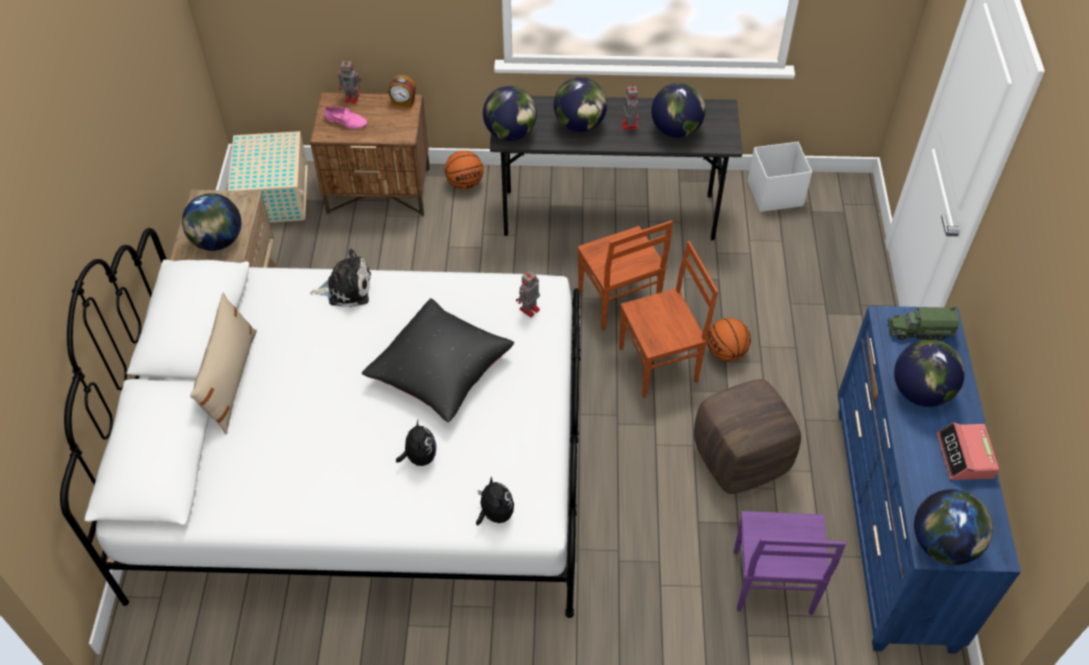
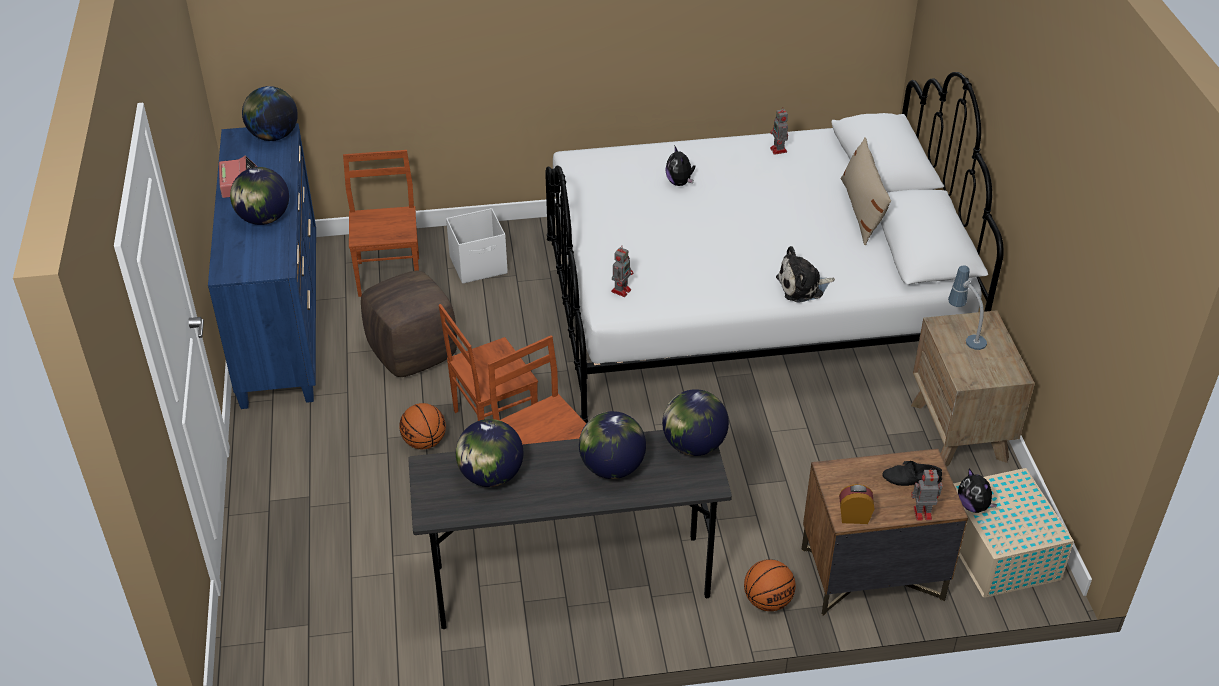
camera: 170 degrees right, 10 degrees down
globe [182,193,241,251] -> table lamp [948,265,987,350]
pink shoe [324,106,367,129] -> black shoe [882,461,942,486]
black pillow [362,298,514,423] -> none
plush toy [476,476,514,525] -> plush toy moved to [958,469,998,513]
toy robot [622,84,639,130] -> toy robot moved to [770,106,788,155]
purple chair [734,511,846,615] -> brown chair [343,150,419,297]
white storage box [748,142,812,212] -> white storage box moved to [446,208,508,284]
toy truck [888,306,959,340] -> none

